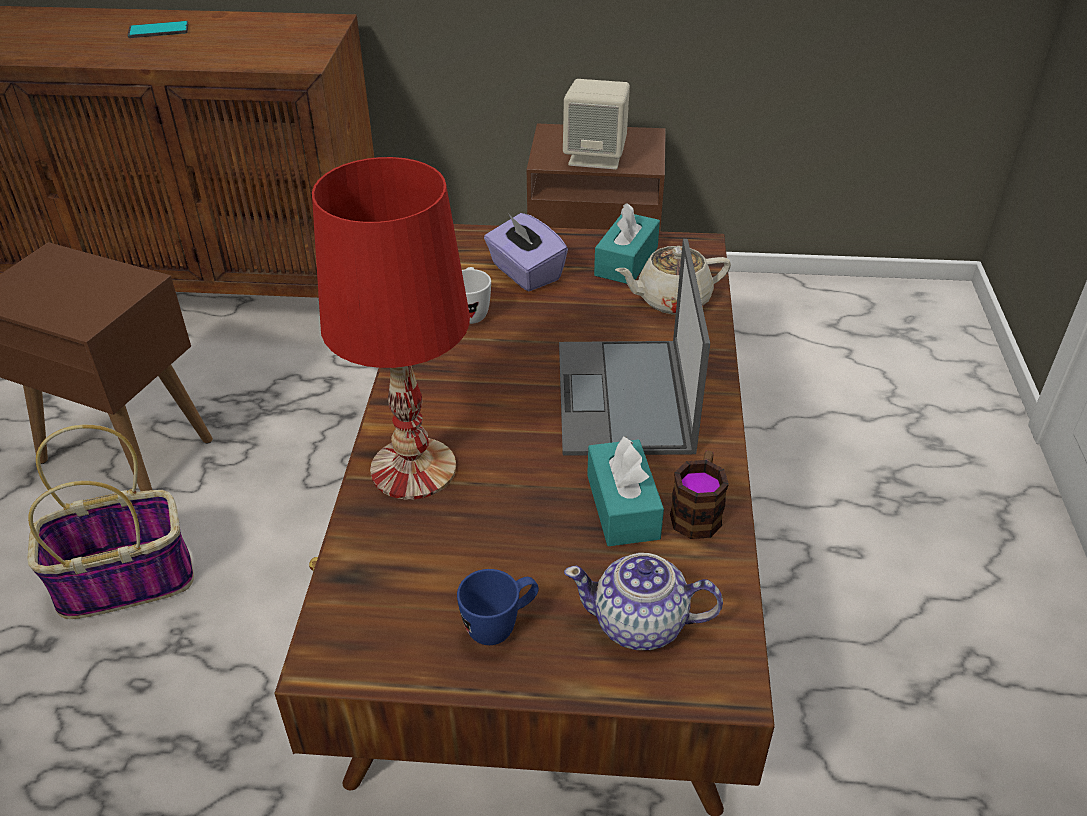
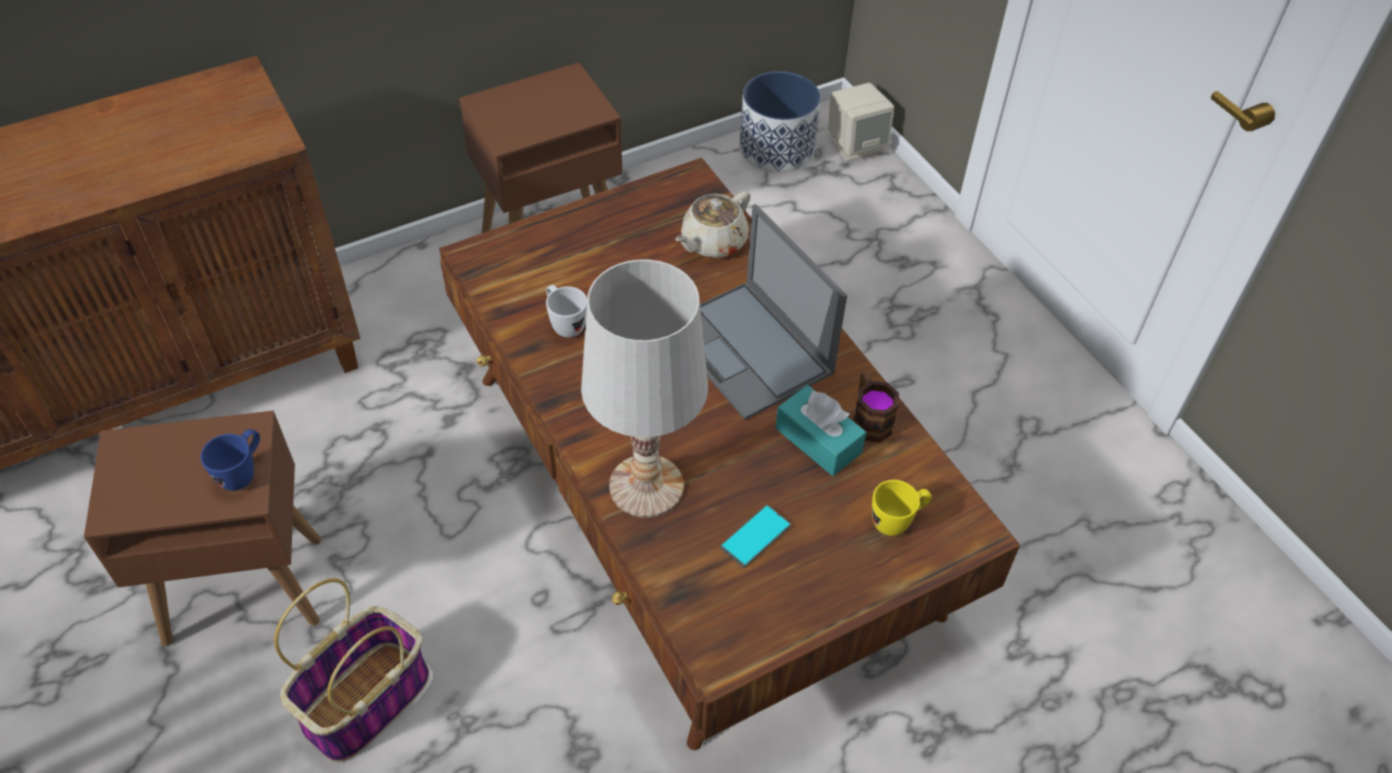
camera: 35 degrees left, 10 degrees up
phone [128,21,188,38] -> phone moved to [720,505,791,568]
red table lamp [312,157,470,499] -> white table lamp [581,259,708,518]
blue mug [457,569,539,645] -> blue mug moved to [201,429,260,491]
purple tissue box [484,213,568,291] -> none
beige speaker [563,79,630,170] -> beige speaker moved to [828,83,894,161]
teapot [564,553,723,650] -> yellow mug [872,480,932,536]
turquoise tissue box [594,203,660,284] -> none
none -> planter [740,71,821,173]

